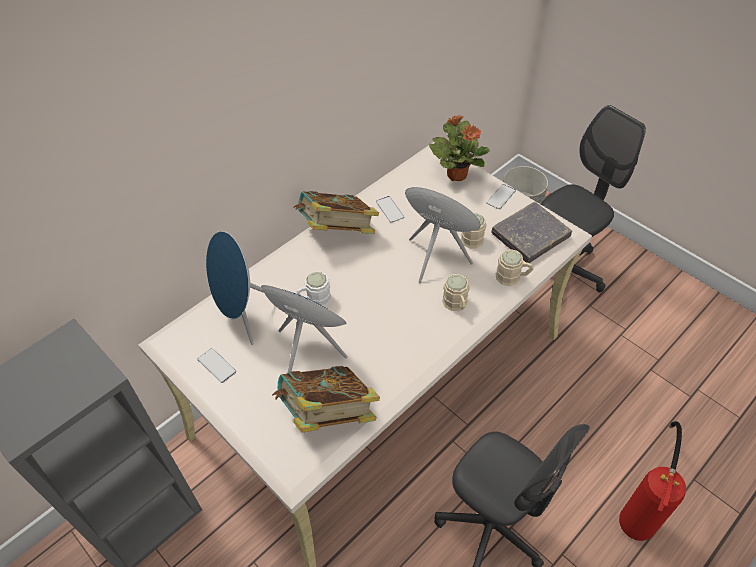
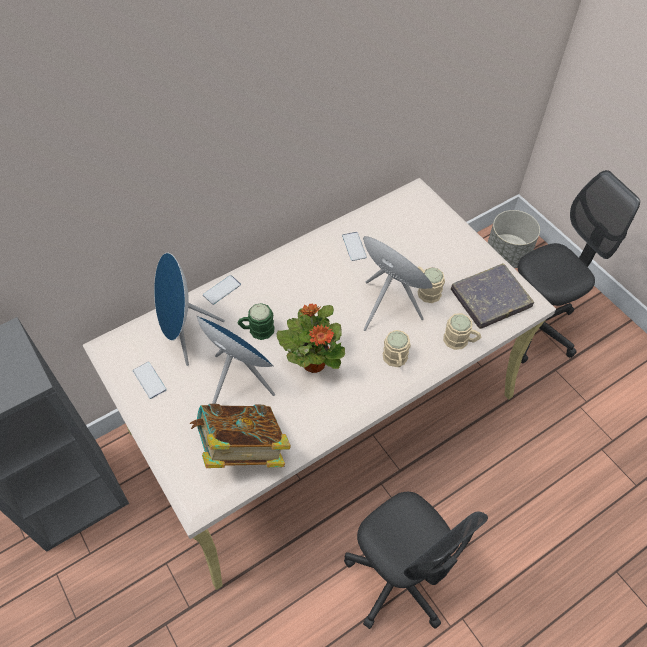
camera: 10 degrees right, 5 degrees up
book [294,191,379,234] -> none
white mug [296,271,332,307] -> green mug [237,303,275,340]
potted plant [429,115,490,181] -> potted plant moved to [276,303,345,373]
phone [487,184,516,209] -> phone moved to [203,275,241,305]
fire extinguisher [619,421,686,541] -> none

